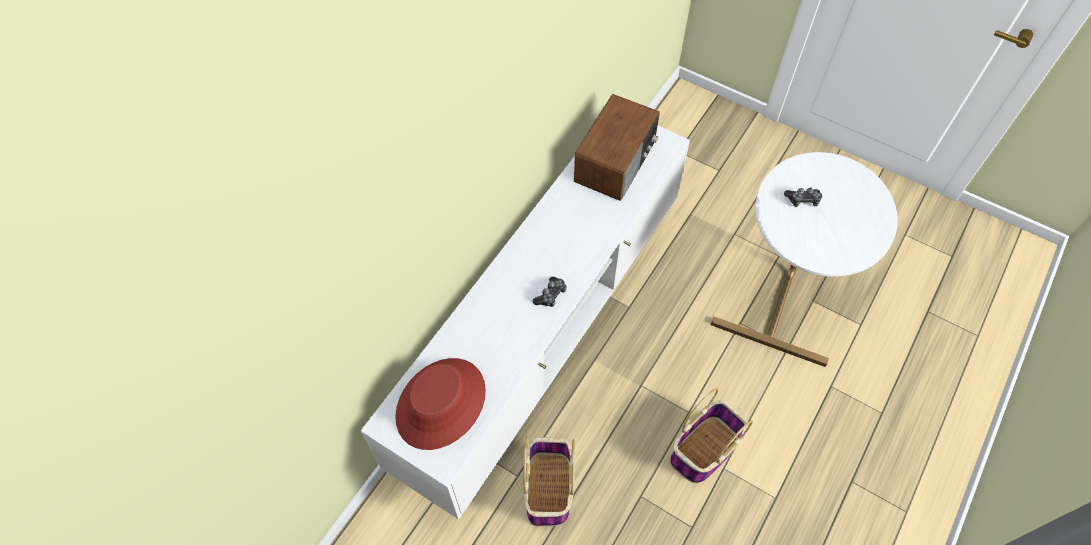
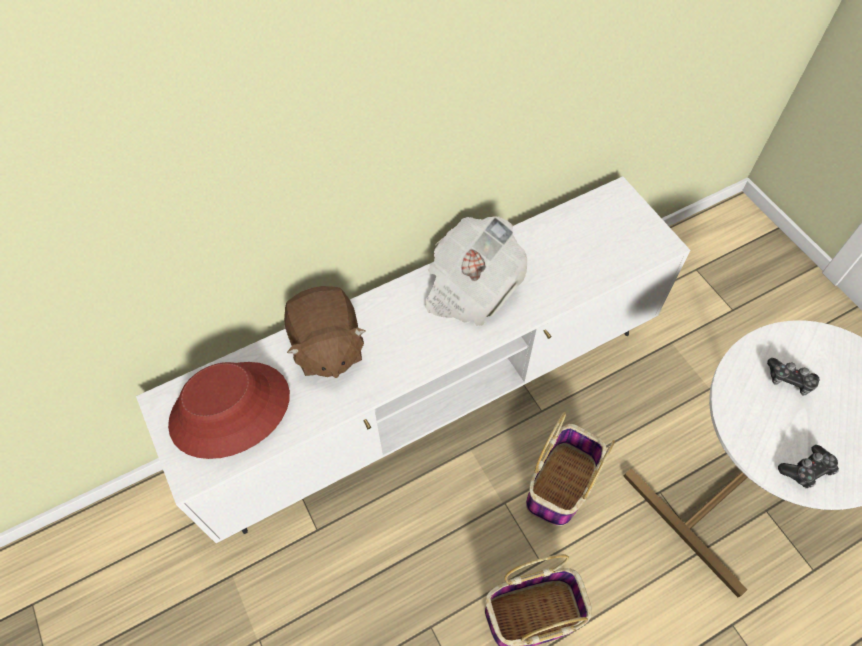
camera: 30 degrees right, 0 degrees up
basket [523,436,575,526] -> basket moved to [526,412,615,526]
game controller [533,277,567,307] -> game controller moved to [778,445,839,488]
radio [574,94,660,201] -> none
none -> brown plush toy [284,286,366,378]
none -> newspaper [425,216,527,326]

